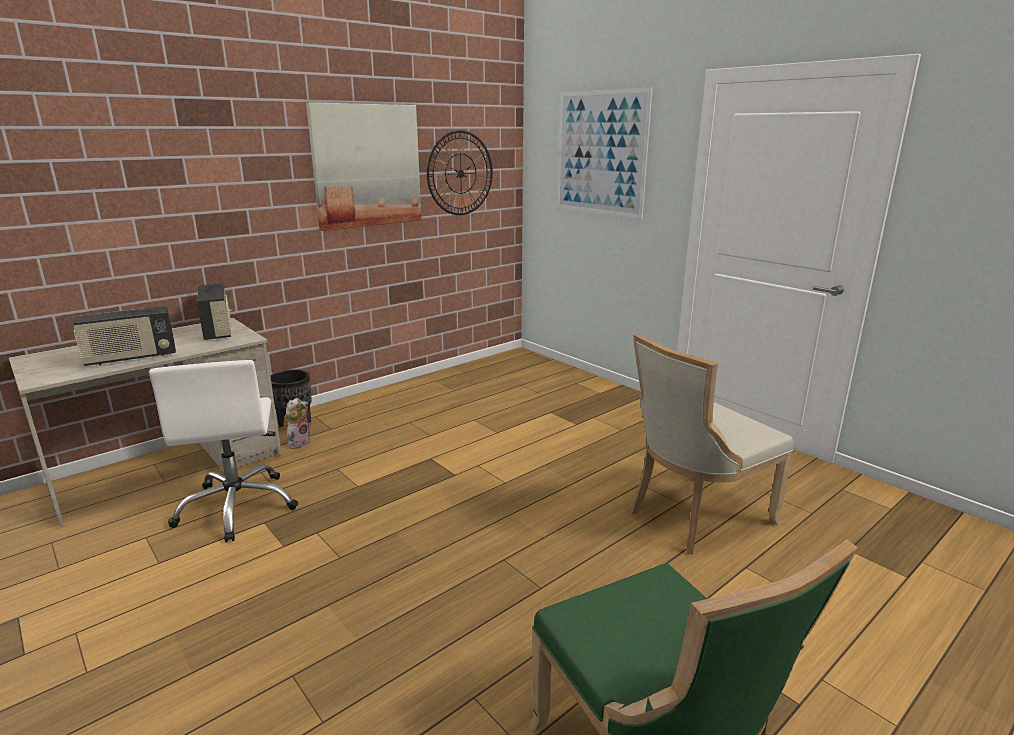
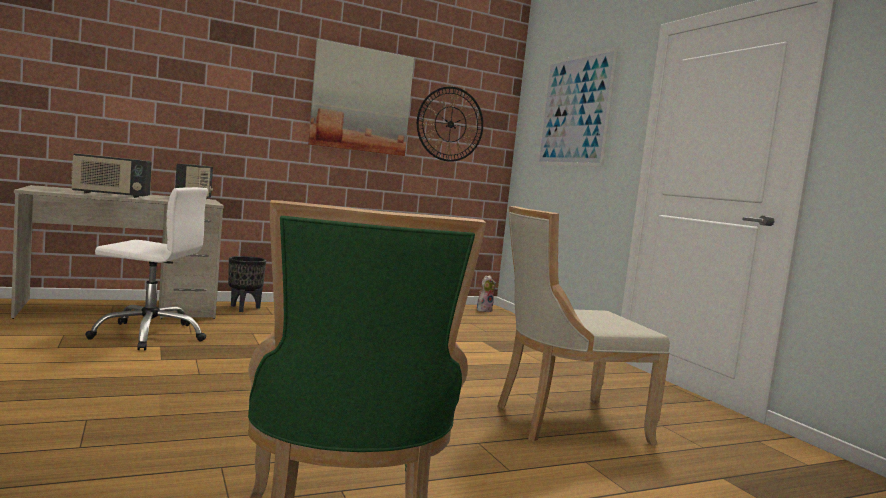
camera: 15 degrees right, 15 degrees down
white office chair [149,360,298,542] -> white office chair turned 90 degrees counterclockwise [85,187,208,350]
plush toy [286,398,311,449] -> plush toy moved to [477,275,496,312]

